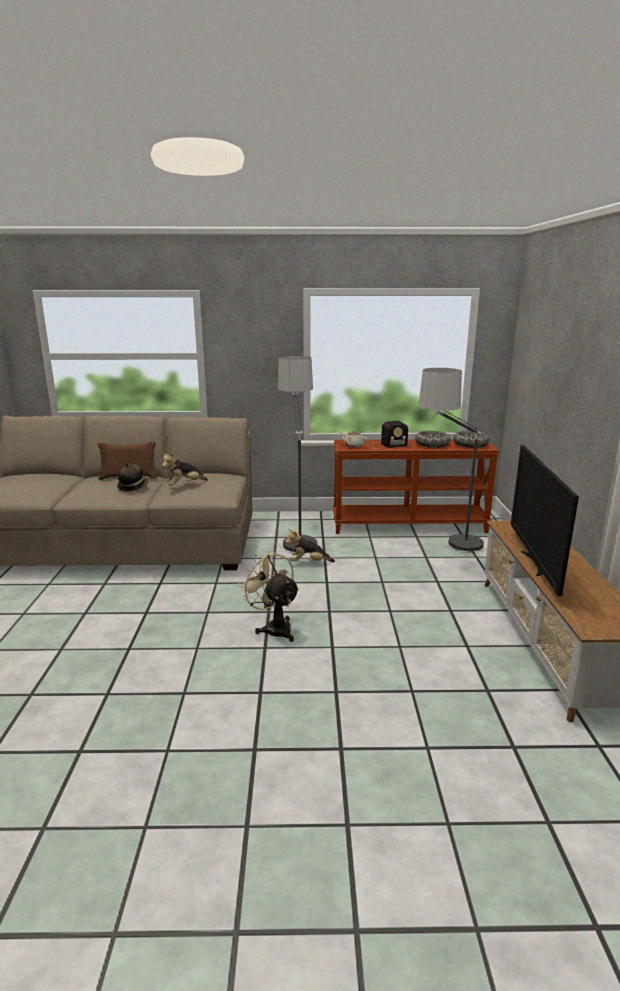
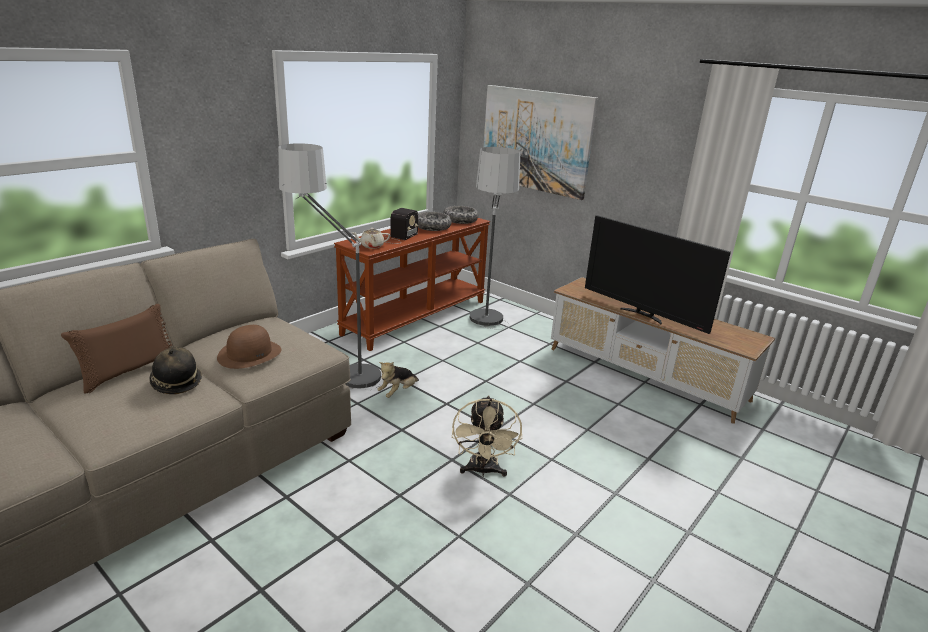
camera: 50 degrees left, 5 degrees up
plush toy [161,453,208,486] -> brown hat [217,325,281,369]
beige fan [238,550,300,642] -> beige fan turned 90 degrees counterclockwise [452,395,522,477]
none -> picture [483,85,598,200]

